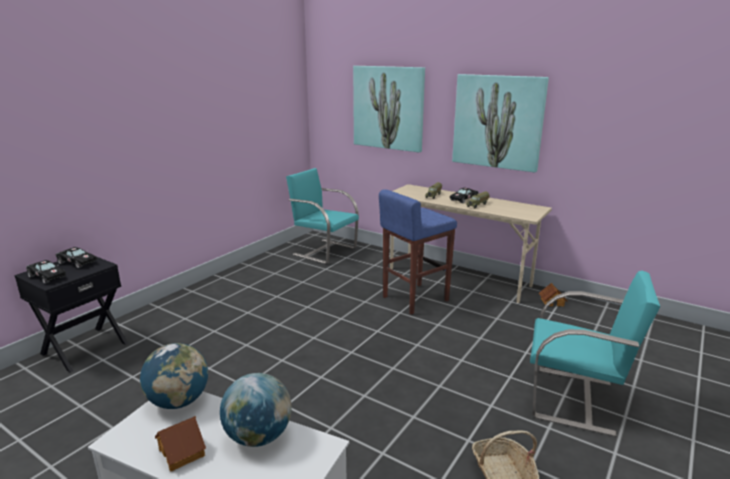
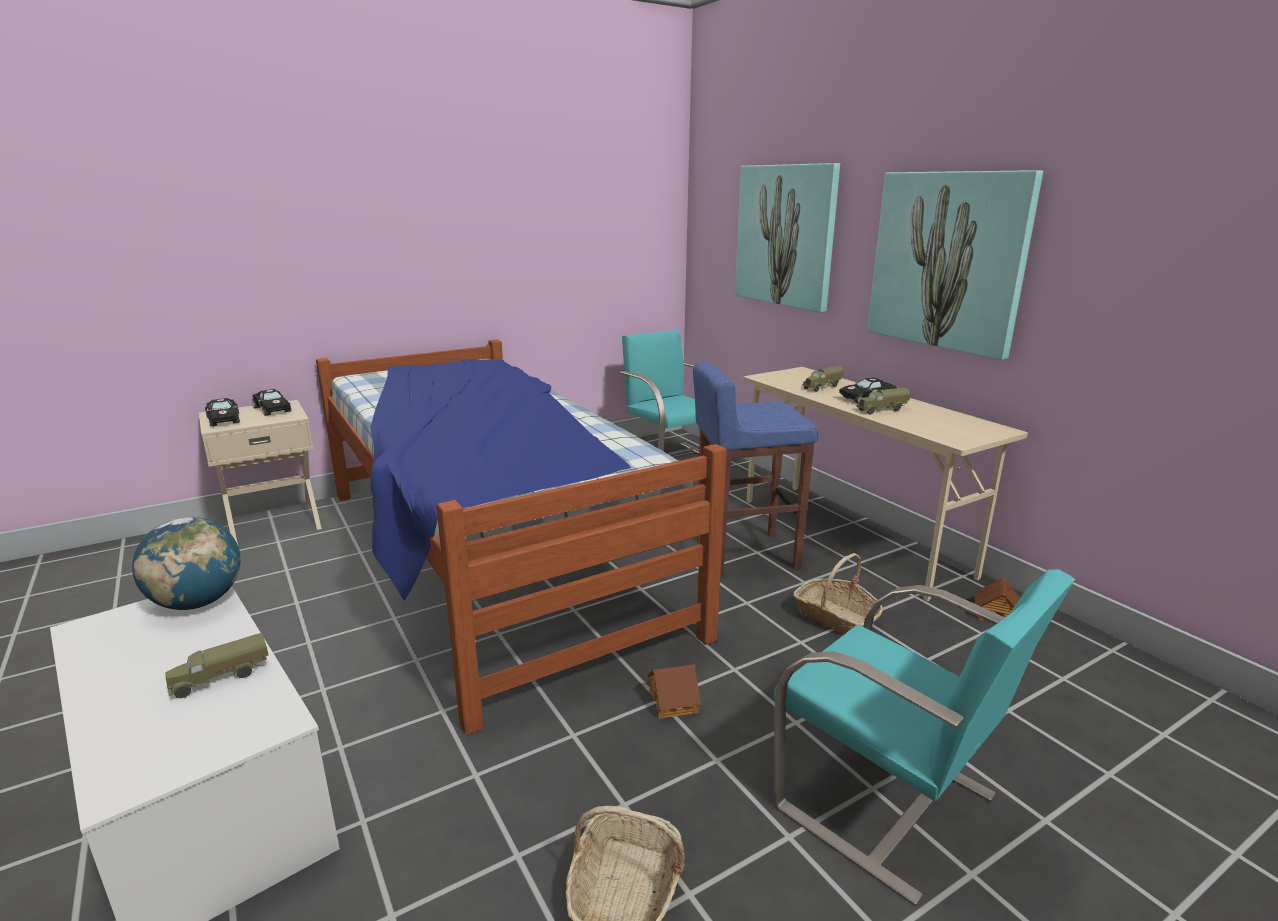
camera: 25 degrees right, 0 degrees up
black nightstand [15,257,128,373] -> beige nightstand [199,400,322,545]
toy house [155,416,206,472] -> toy house moved to [647,664,701,719]
globe [220,373,292,447] -> toy truck [165,633,269,698]
none -> bed [316,339,726,735]
none -> basket [793,553,883,635]

